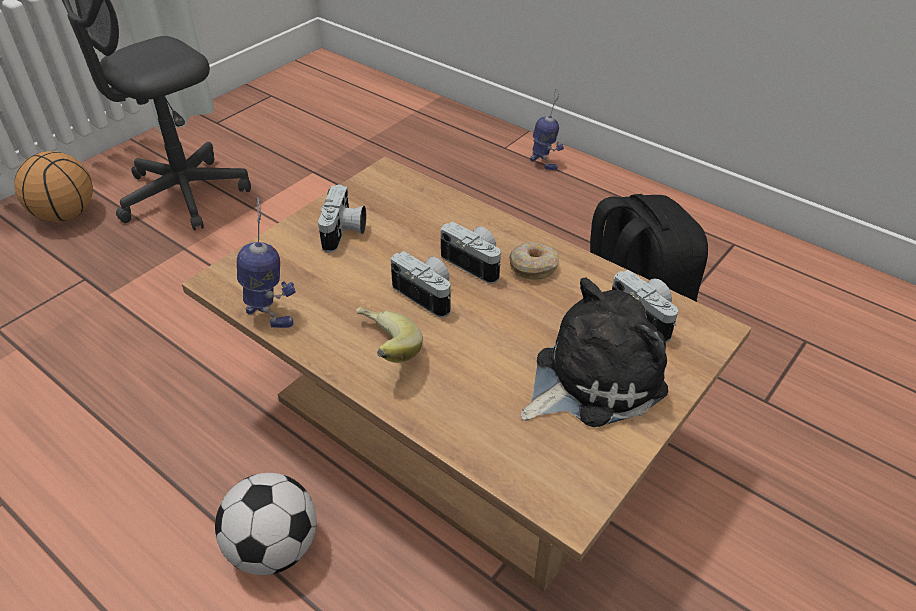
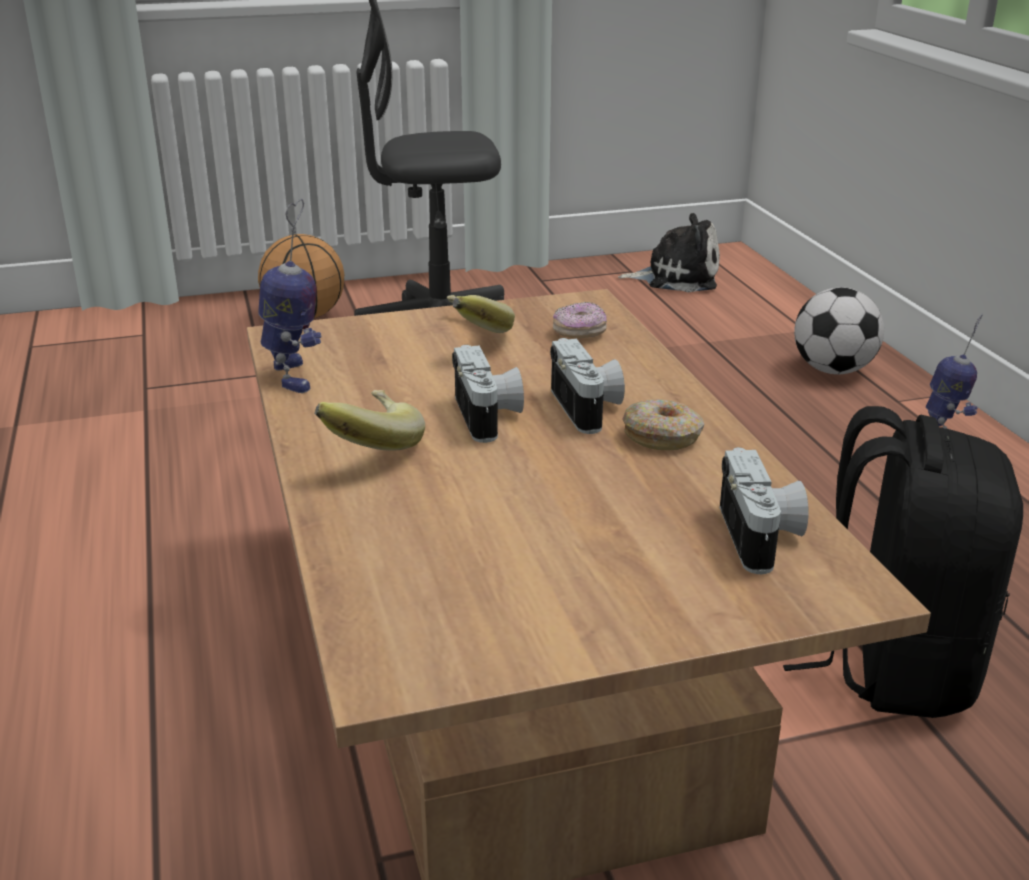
camera: 35 degrees right, 15 degrees down
football [215,473,317,575] -> football moved to [794,287,884,374]
camera [318,184,366,253] -> banana [447,295,515,333]
plush toy [521,277,668,427] -> plush toy moved to [618,213,720,292]
none -> donut [553,302,607,338]

